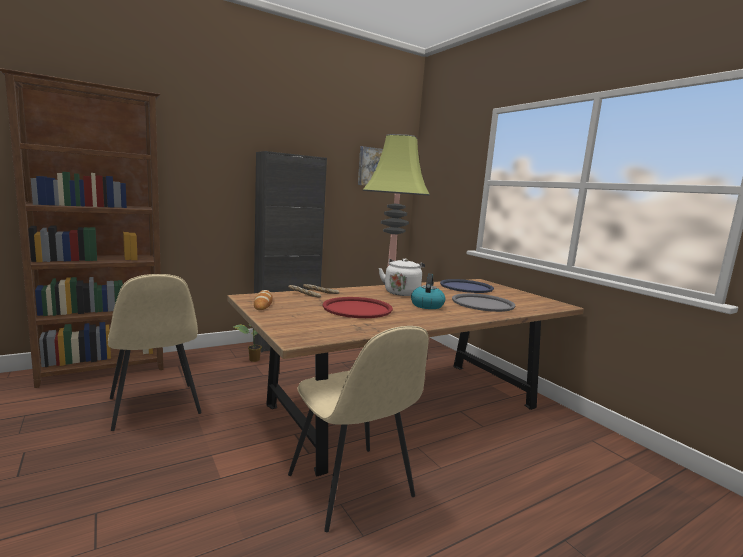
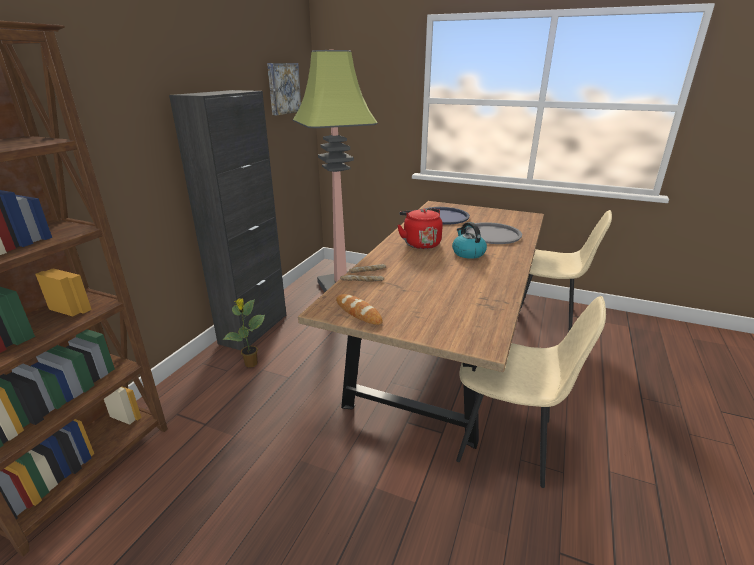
camera: 35 degrees left, 15 degrees up
beige chair [108,274,202,431] -> beige chair moved to [519,210,612,331]
red tray [323,297,393,318] -> none
white kettle [379,258,425,296] -> red kettle [398,208,443,249]

